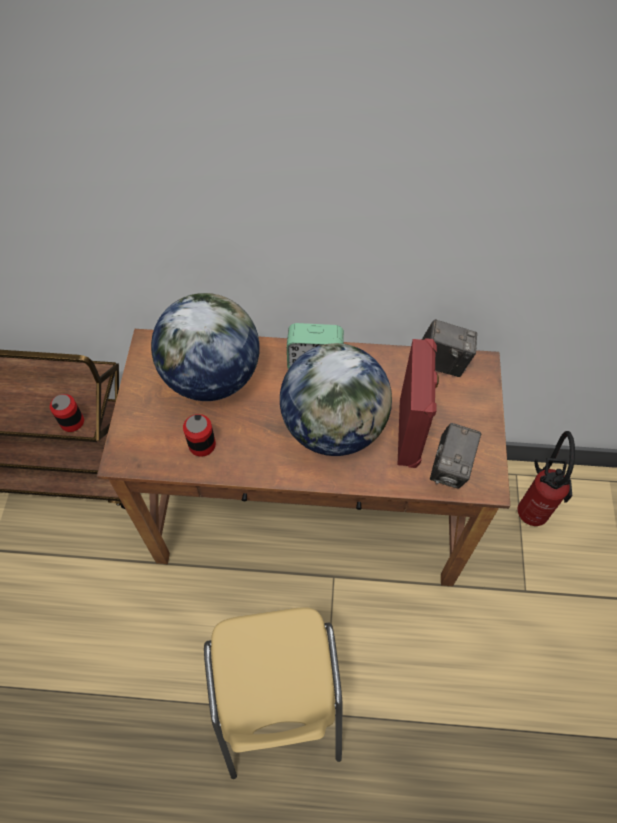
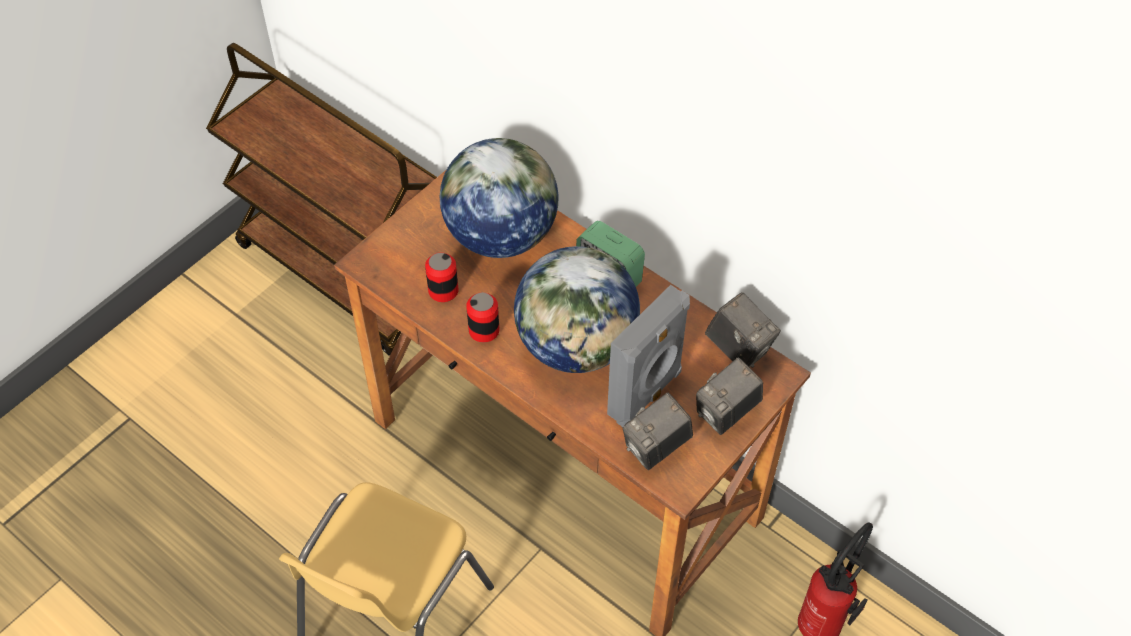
camera: 35 degrees right, 5 degrees down
can [50,394,84,432] -> can moved to [466,292,499,342]
red speaker [397,338,439,468] -> grey speaker [607,285,690,427]
none -> camera [696,357,763,435]

